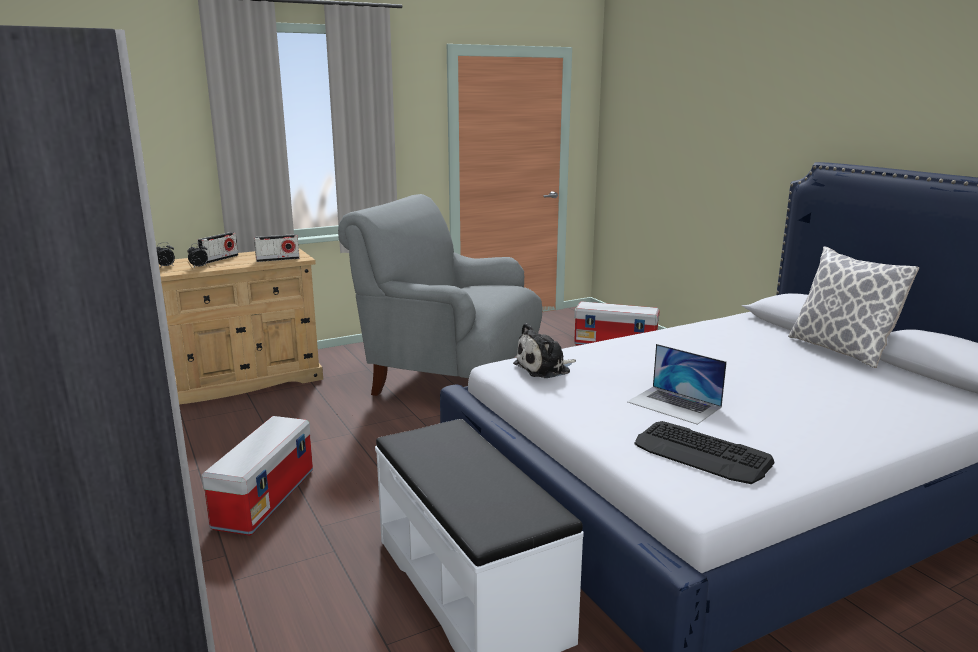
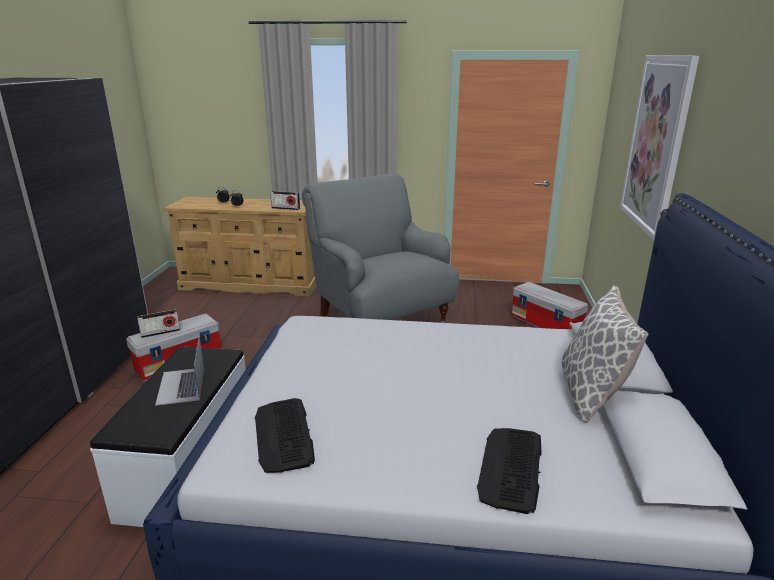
camera: 35 degrees right, 5 degrees up
radio [197,232,238,264] -> radio moved to [137,309,180,338]
plush toy [513,323,576,378] -> none
laptop [627,344,727,425] -> laptop moved to [155,337,204,406]
none -> keyboard [477,428,542,514]
none -> picture [620,55,699,240]

